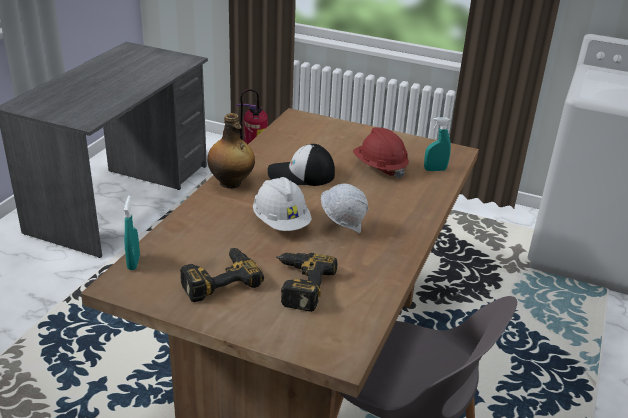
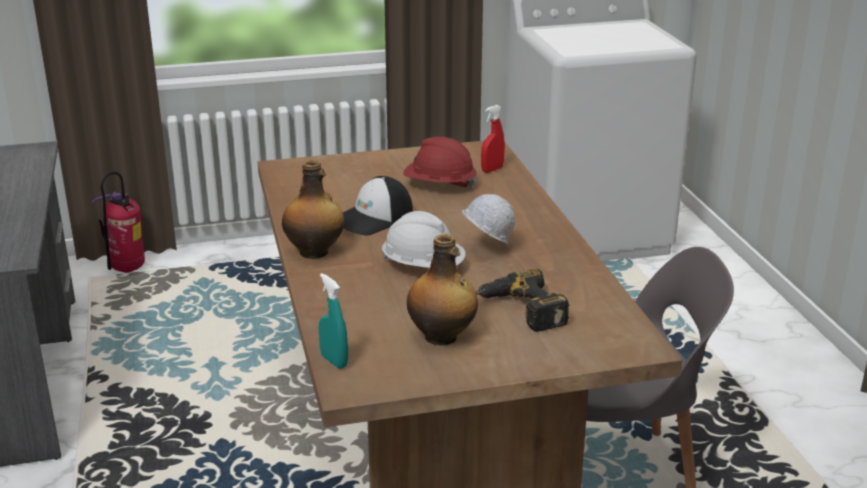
camera: 35 degrees left, 5 degrees down
power drill [180,248,264,302] -> bottle [407,234,478,346]
turquoise spray bottle [424,117,451,171] -> red spray bottle [481,105,505,173]

